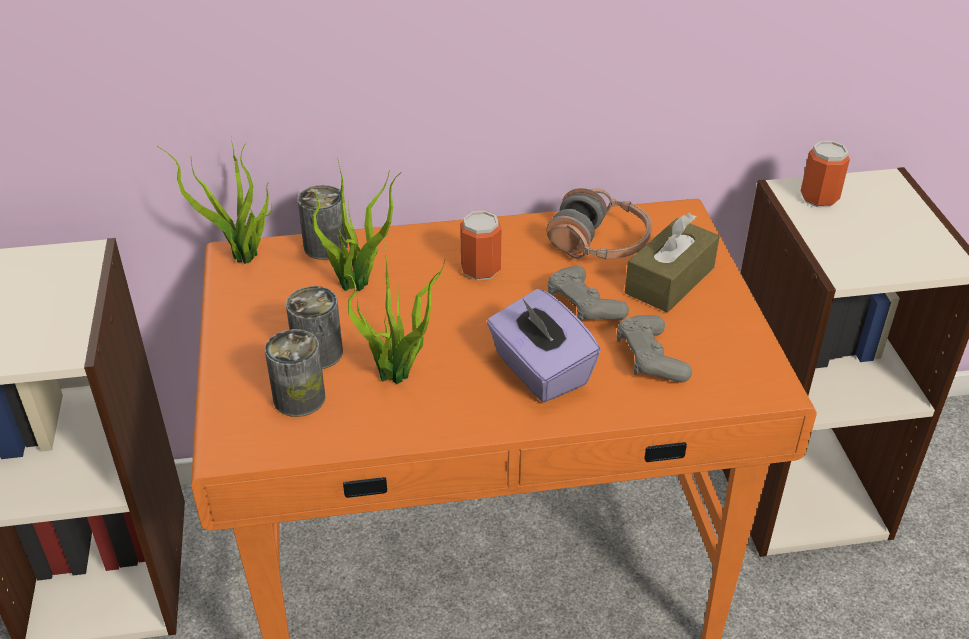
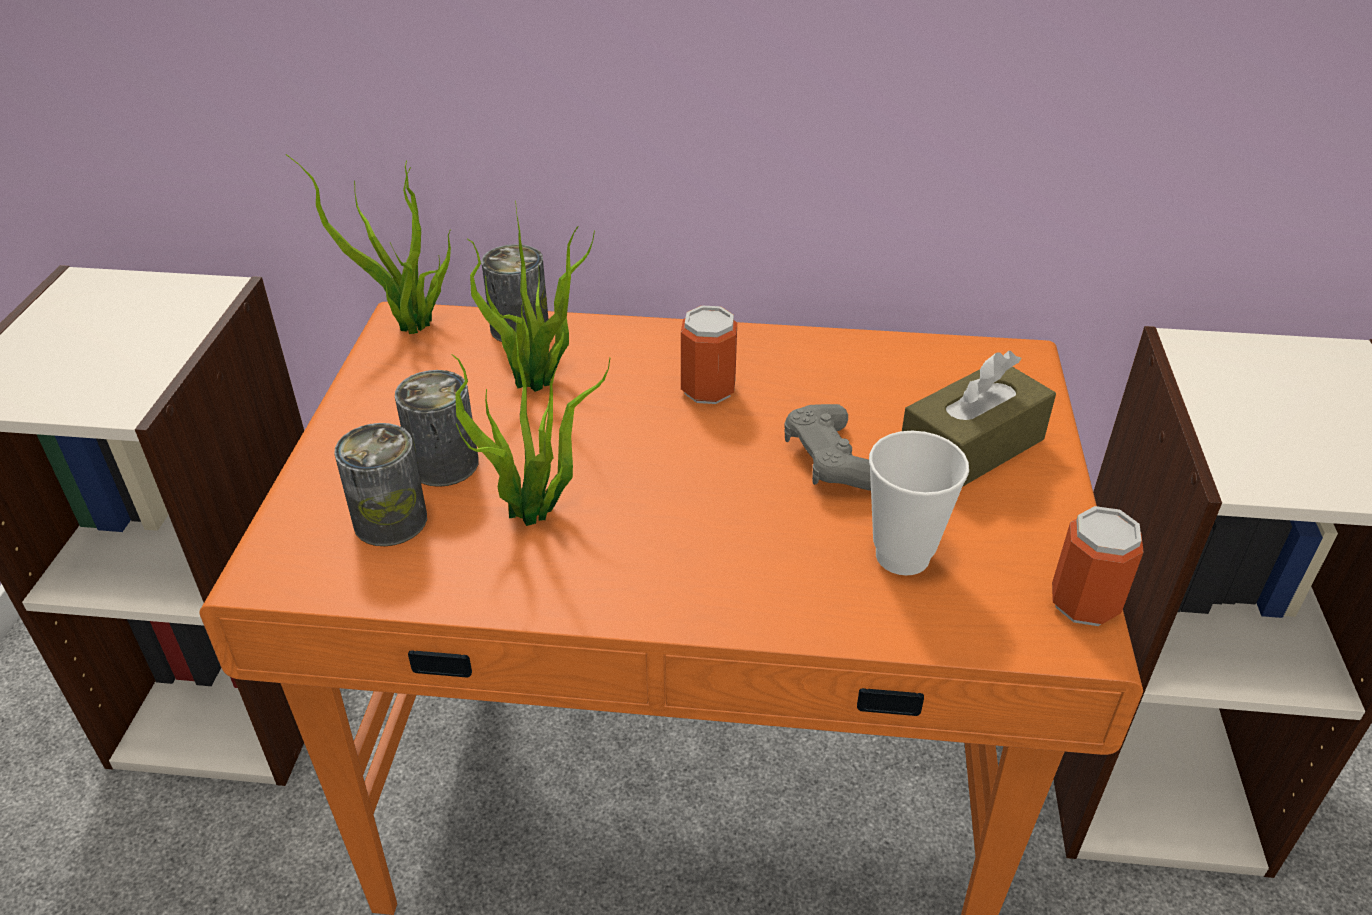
camera: 15 degrees right, 0 degrees up
purple tissue box [487,289,601,402] -> none
headphones [546,188,652,259] -> none
grey game controller [617,315,692,382] -> cup [869,431,969,576]
can [801,141,850,207] -> can moved to [1052,506,1144,626]

